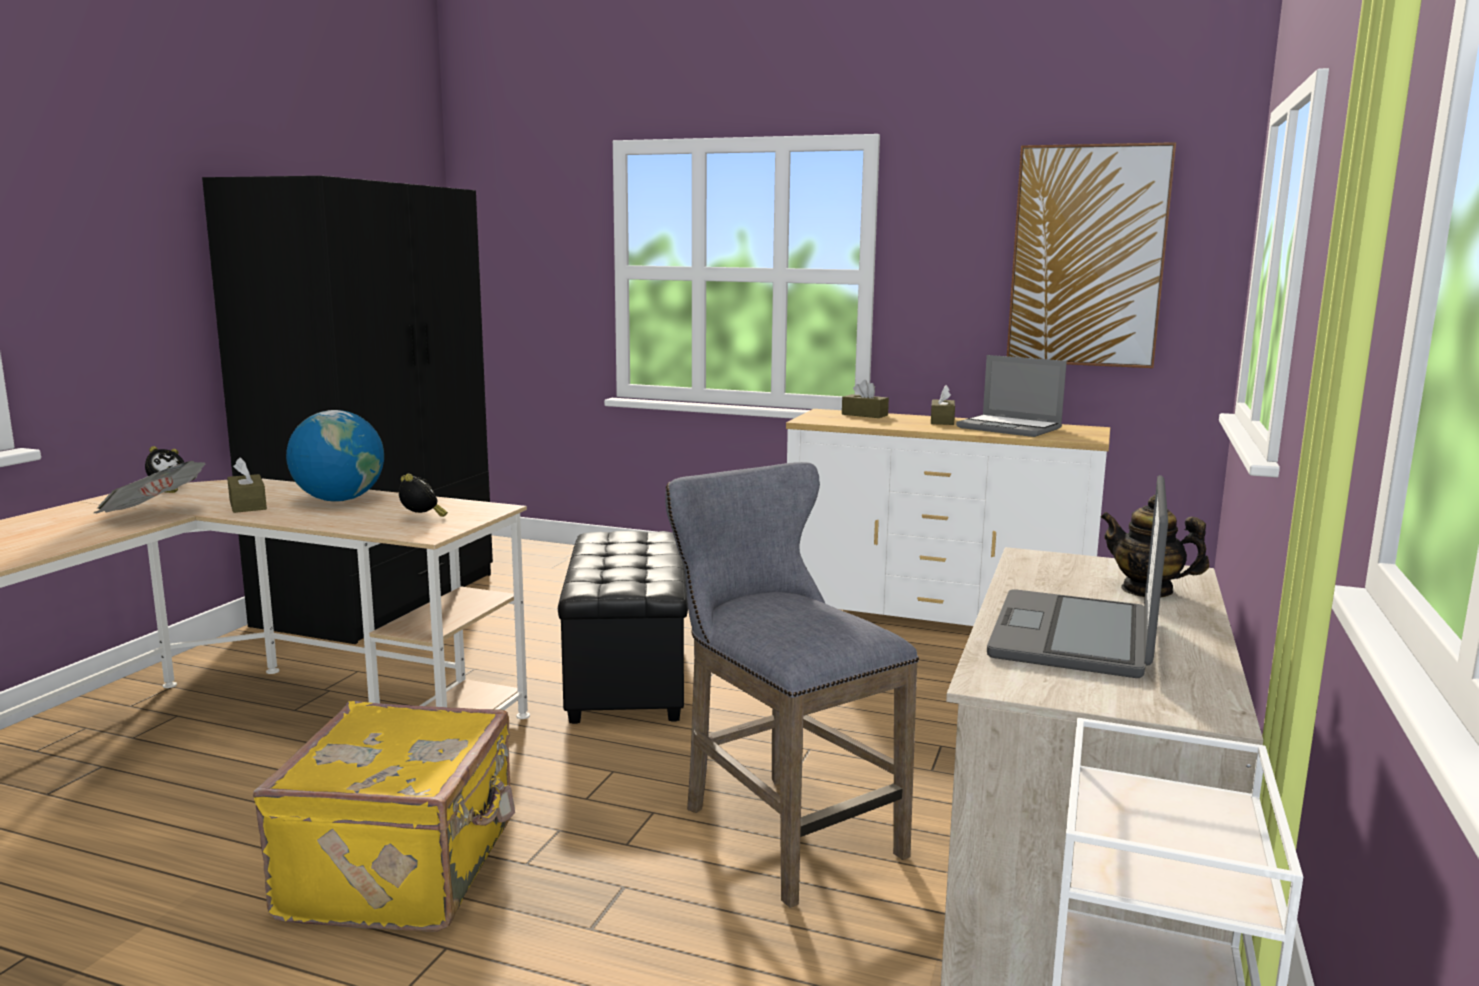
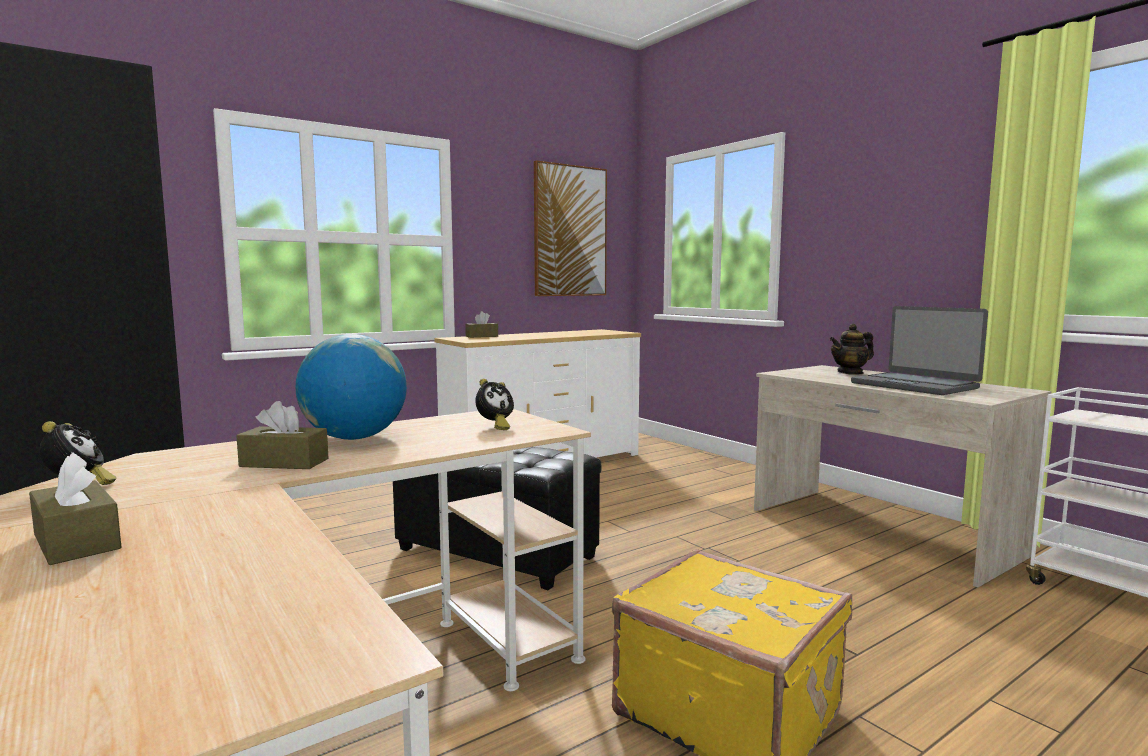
camera: 55 degrees left, 5 degrees down
newspaper [94,461,205,513] -> none
alarm clock [399,474,448,517] -> alarm clock turned 135 degrees clockwise [475,378,514,430]
grey stool [665,462,919,908] -> none
brown tissue box [931,385,955,425] -> brown tissue box moved to [29,452,121,565]
laptop [956,355,1067,437] -> none

